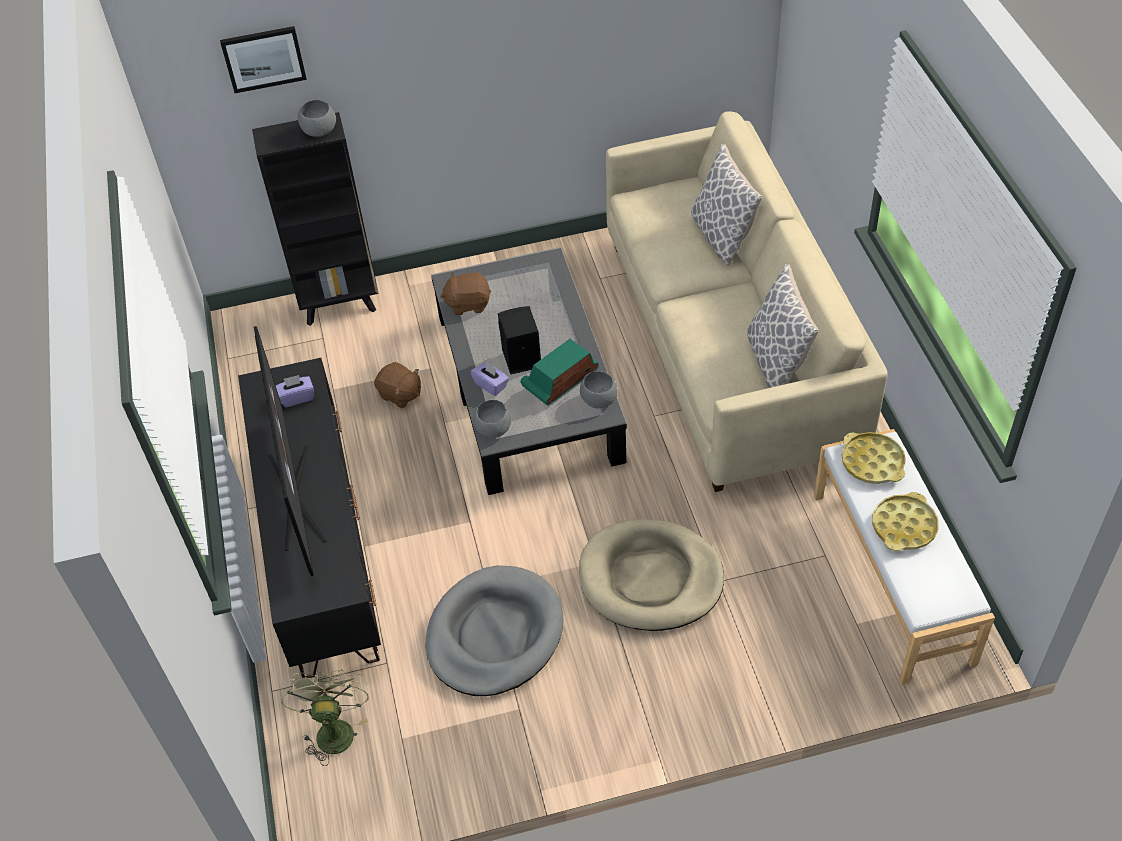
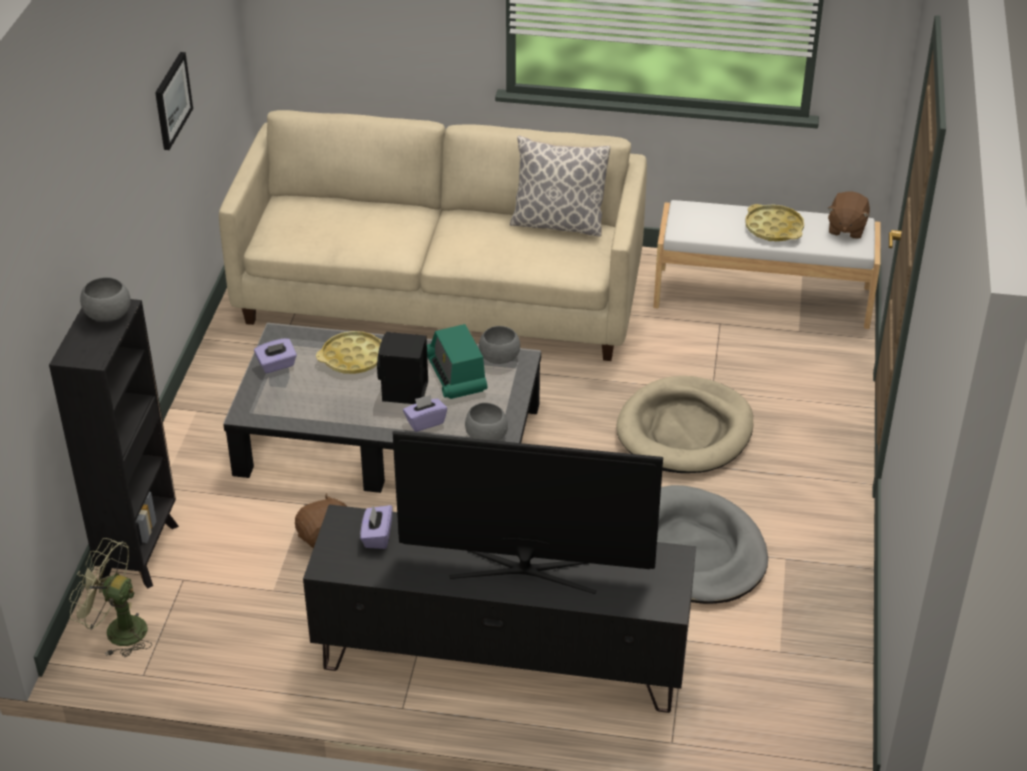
camera: 70 degrees left, 10 degrees down
picture [220,26,307,93] -> picture moved to [155,52,193,150]
green fan [281,669,369,766] -> green fan moved to [69,538,152,657]
brown plush toy [440,272,491,315] -> brown plush toy moved to [827,191,870,239]
pillow [691,144,762,265] -> none
yellow tray [842,432,906,484] -> yellow tray moved to [316,331,382,374]
none -> purple tissue box [254,339,297,373]

